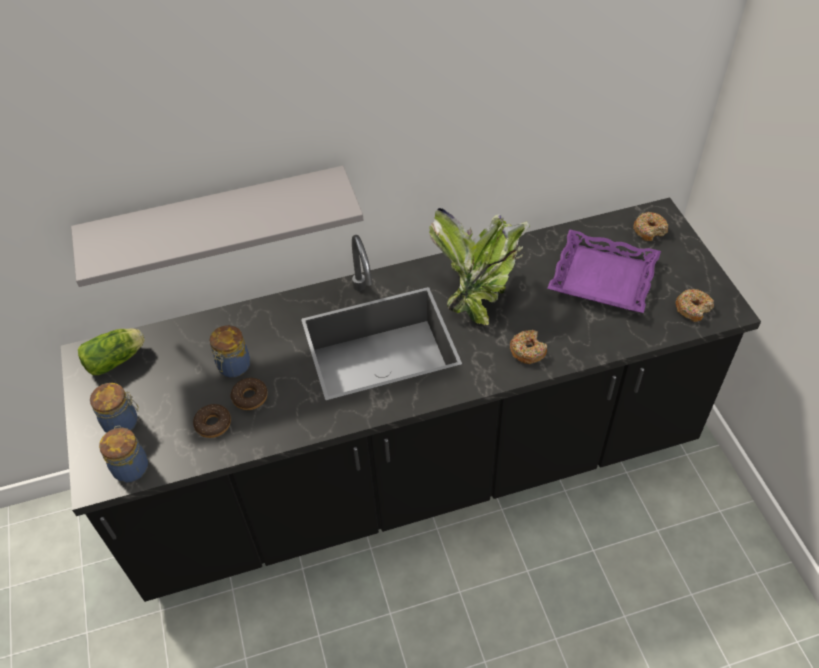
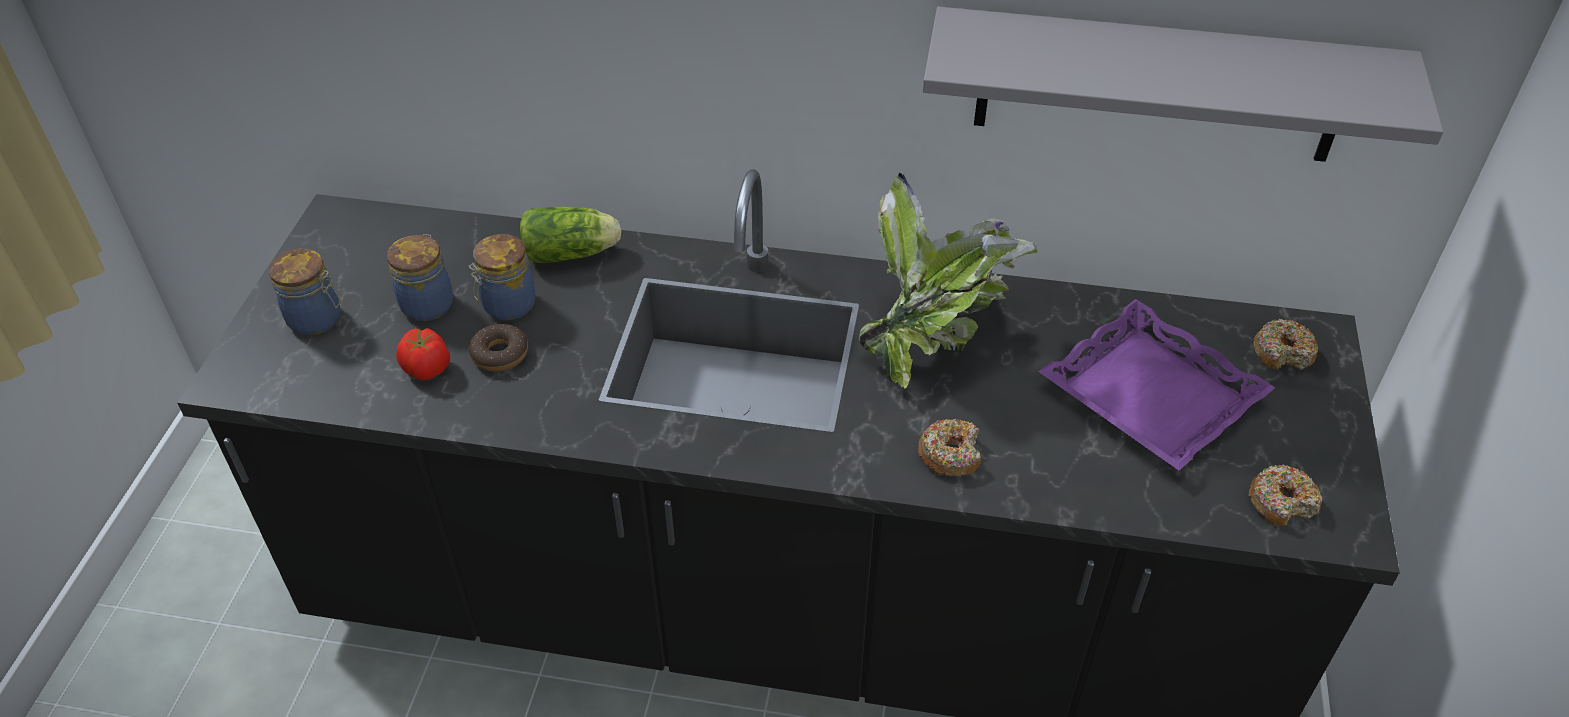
camera: 25 degrees right, 5 degrees down
grey shelf [71,166,363,287] -> grey shelf moved to [923,7,1444,162]
lettuce [78,328,145,375] -> lettuce moved to [520,206,621,263]
jar [99,425,148,483] -> jar moved to [387,234,453,321]
donut [193,404,231,438] -> tomato [396,328,450,380]

